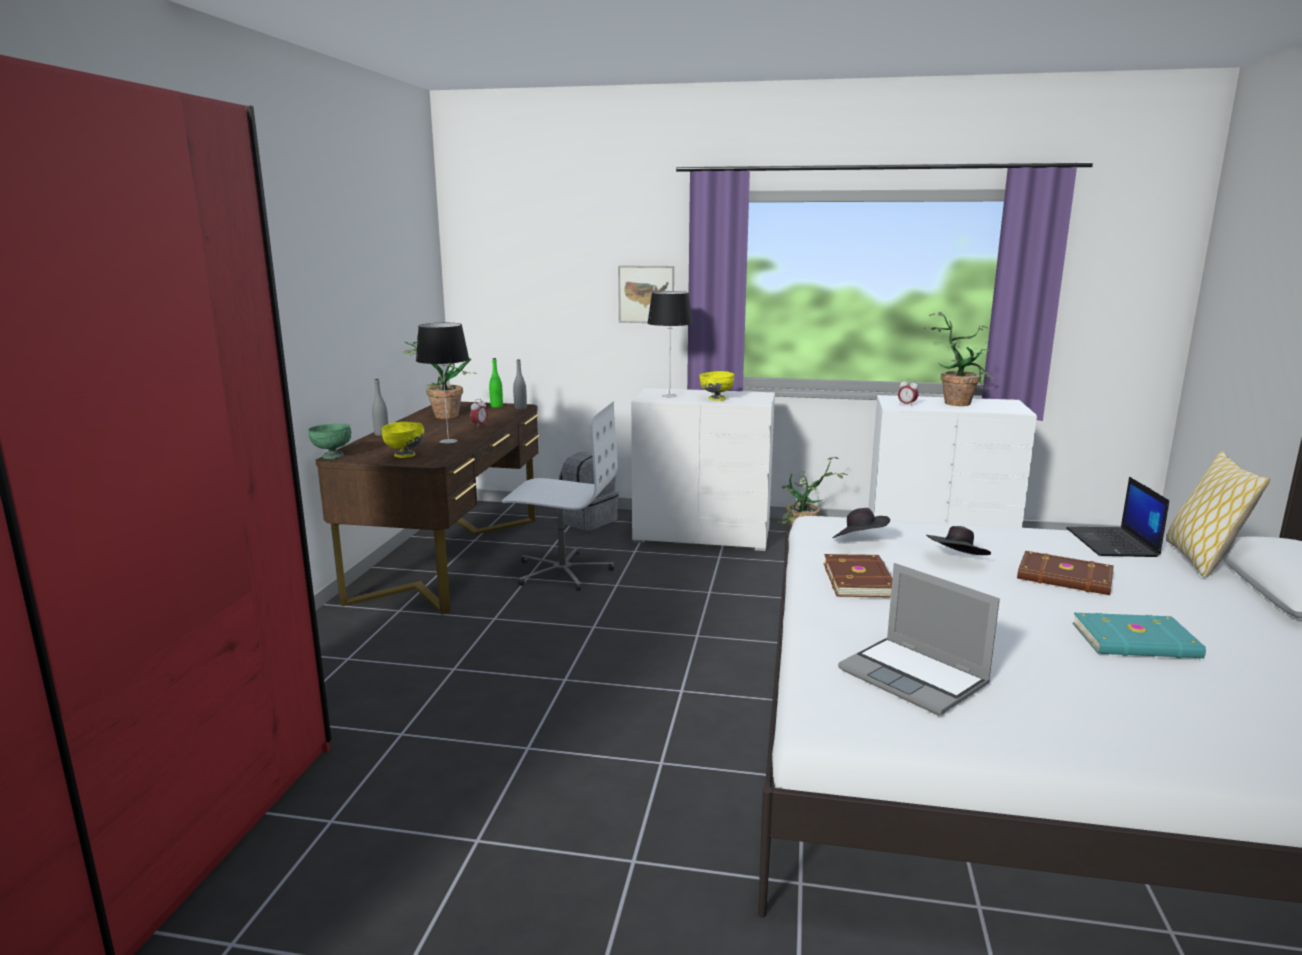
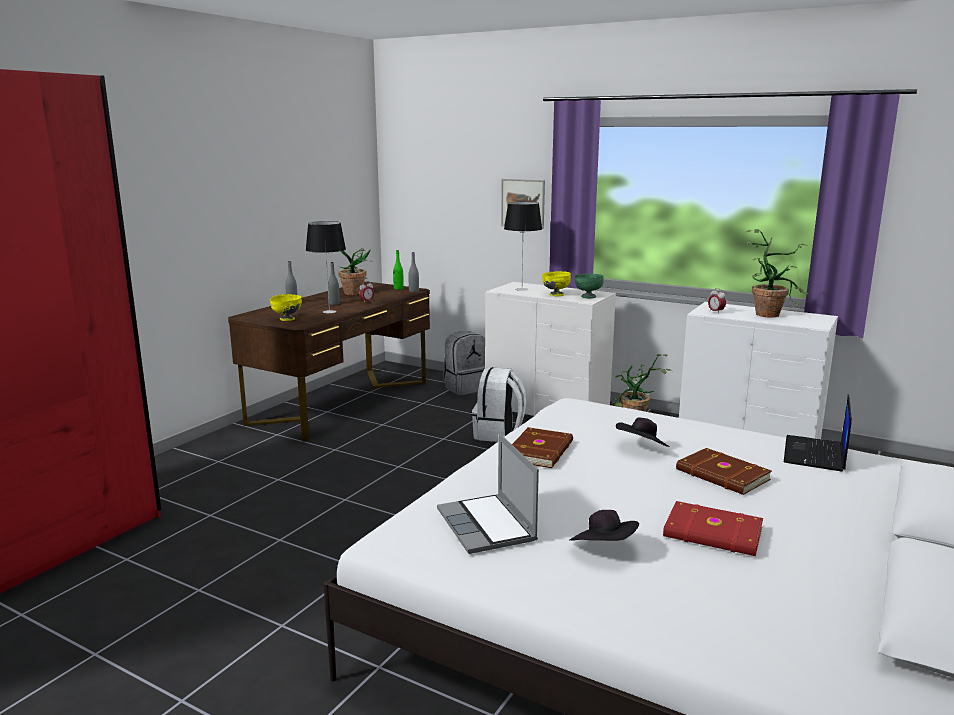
camera: 20 degrees right, 0 degrees up
green bowl [308,424,351,459] -> green bowl moved to [575,274,604,298]
white office chair [502,402,618,591] -> none
black hat [833,508,890,538] -> black hat moved to [569,510,639,541]
turquoise book [1072,613,1206,658] -> red book [663,501,763,556]
pillow [1166,451,1270,578] -> none
none -> grey bottle [328,262,340,305]
none -> white backpack [472,367,526,442]

